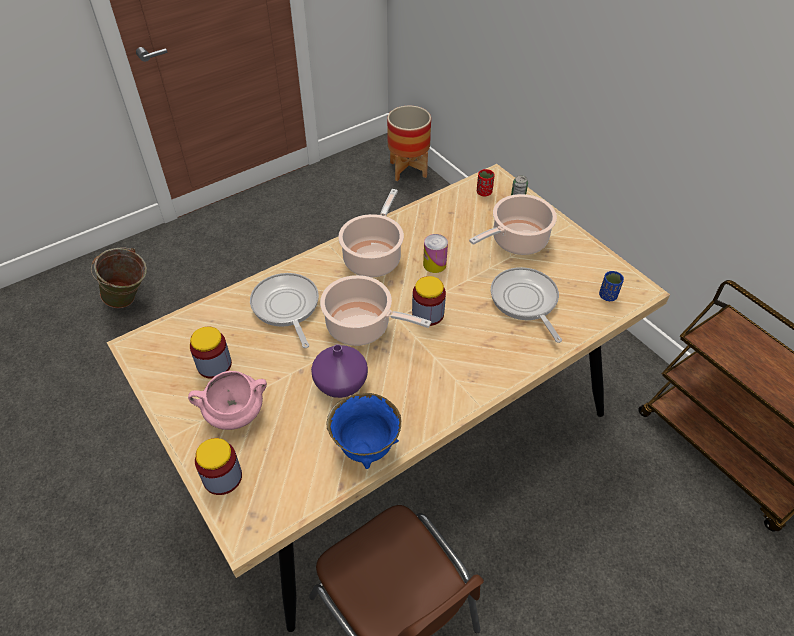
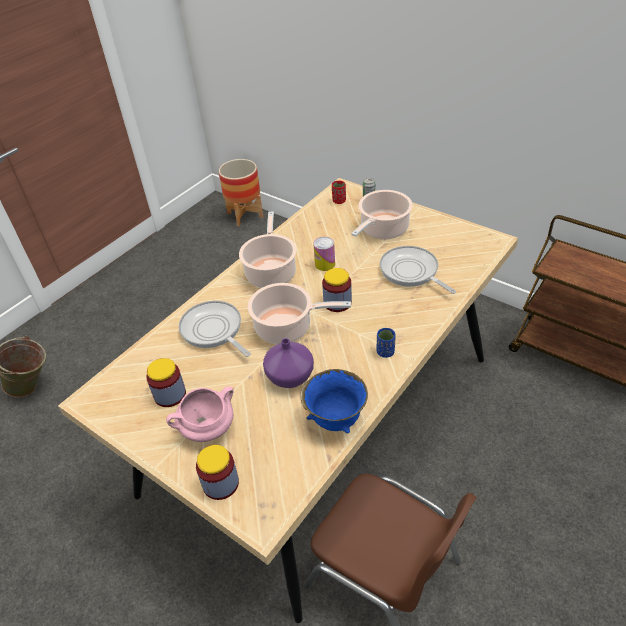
camera: 15 degrees left, 5 degrees down
blue cup [599,271,624,301] -> blue cup moved to [377,328,396,358]

